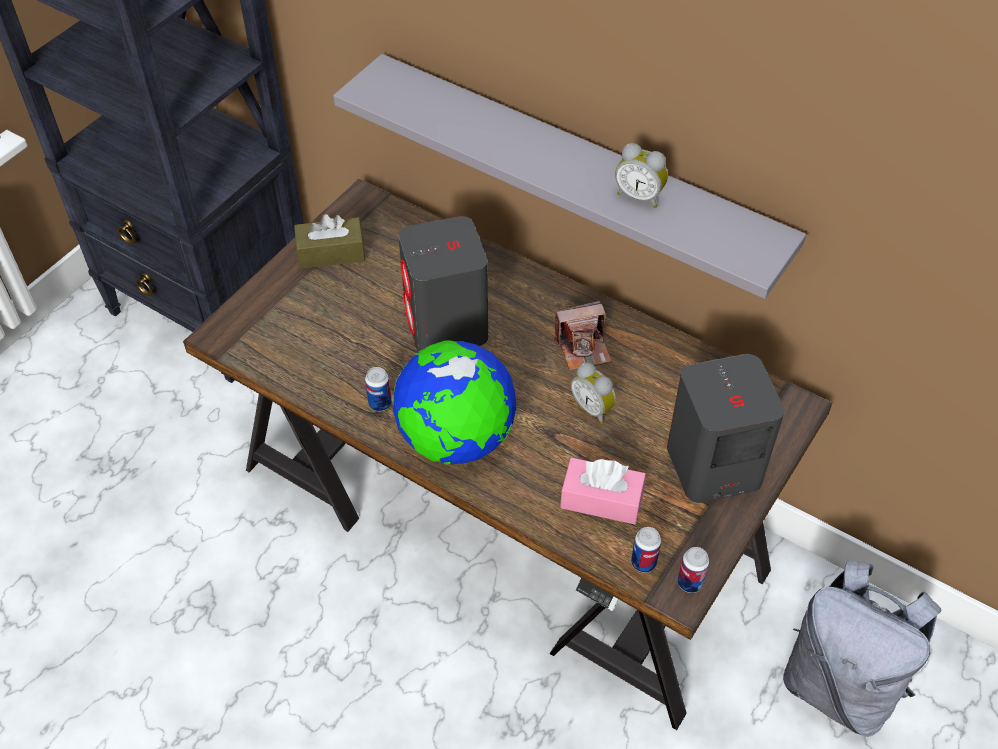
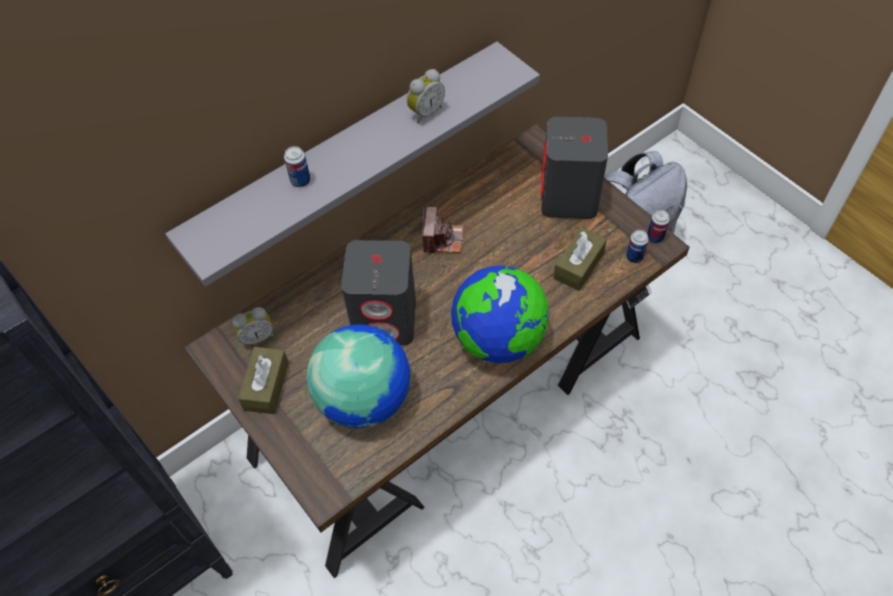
camera: 70 degrees left, 5 degrees up
can [365,367,392,411] -> can moved to [284,146,310,187]
pink tissue box [560,457,646,524] -> brown tissue box [553,227,607,291]
alarm clock [571,363,616,424] -> alarm clock moved to [233,307,274,348]
none -> globe [307,324,410,428]

